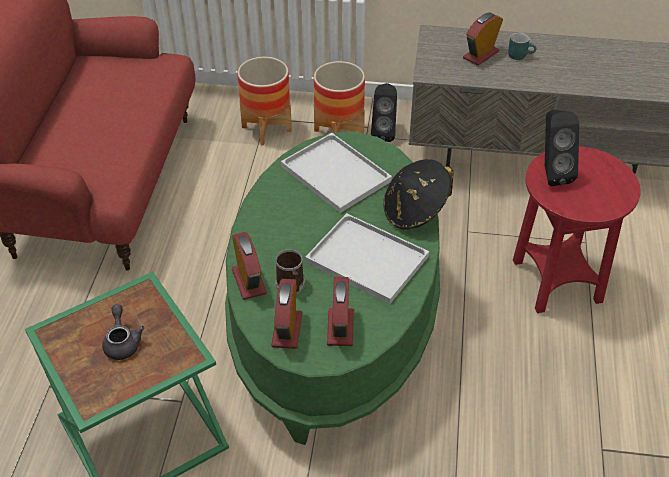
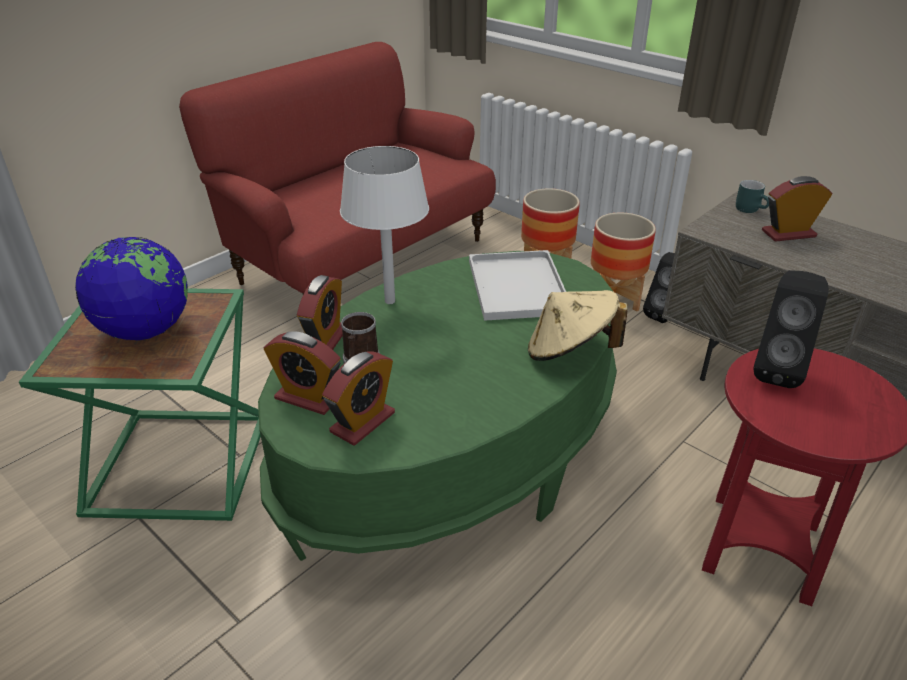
camera: 35 degrees right, 10 degrees down
grey teapot [102,304,145,360] -> globe [75,237,188,340]
alarm clock [271,279,302,349] -> alarm clock turned 105 degrees counterclockwise [263,331,340,415]
white tray [305,213,429,304] -> none
black hat [383,159,454,230] -> beige hat [528,290,628,361]
turquoise mug [508,32,536,60] -> turquoise mug moved to [736,180,769,213]
none -> white table lamp [340,146,429,304]

